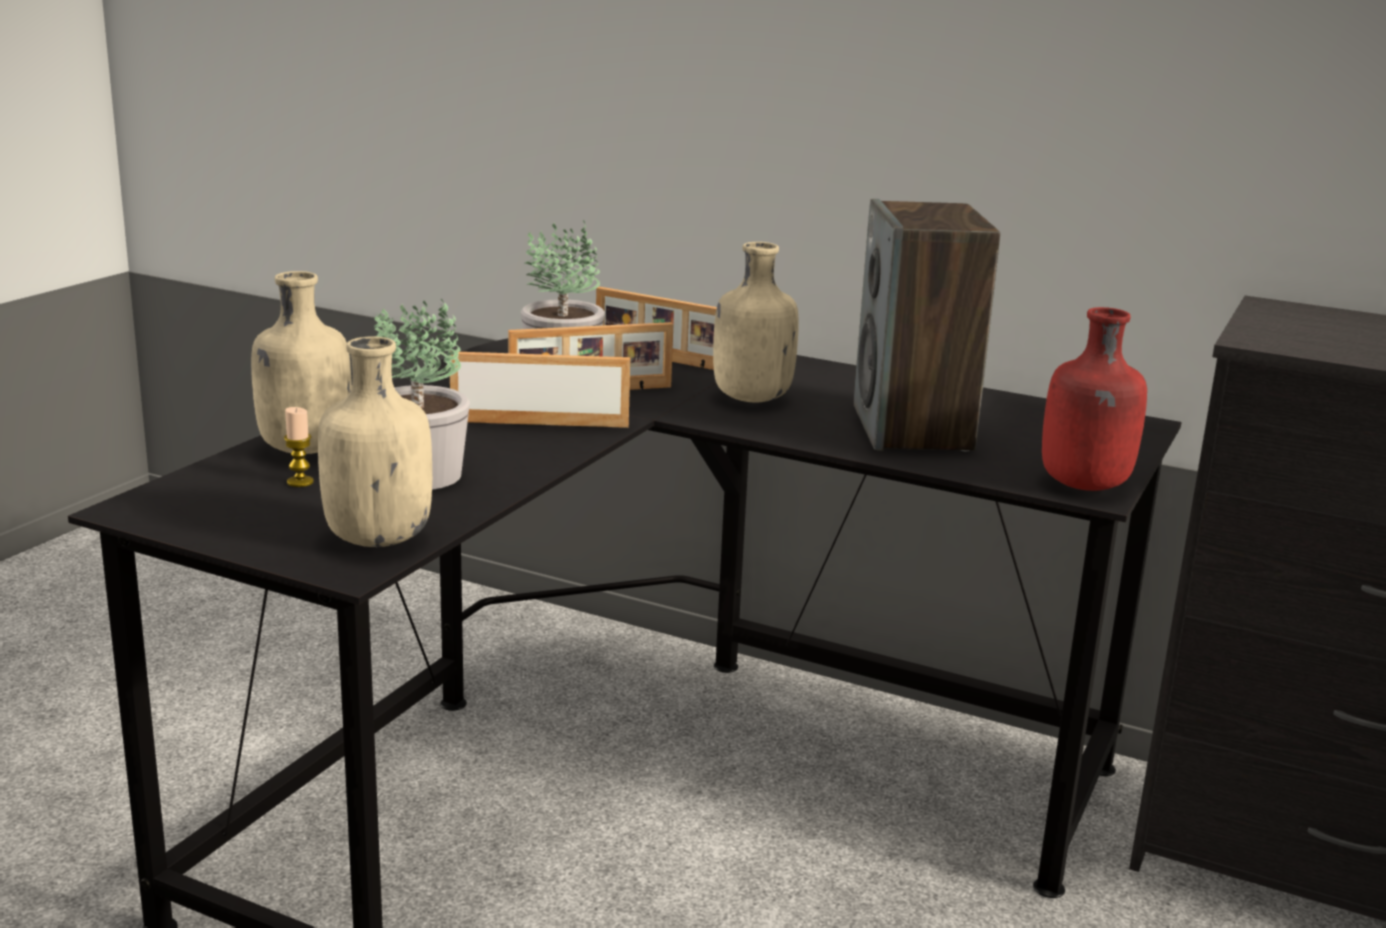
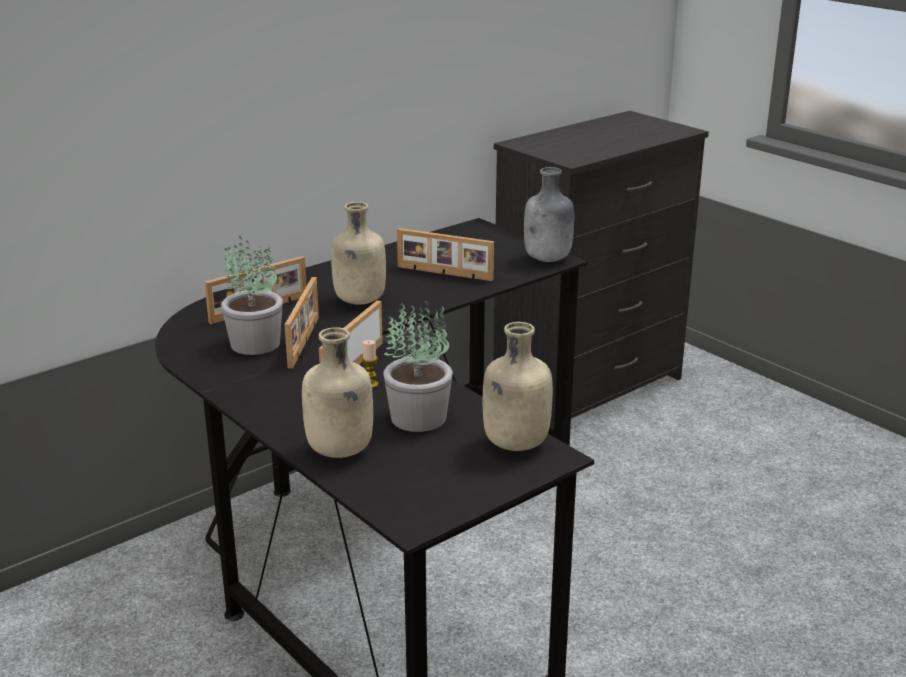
camera: 65 degrees left, 5 degrees up
candle [284,407,314,487] -> candle moved to [361,340,378,388]
speaker [854,199,1000,451] -> picture frame [397,228,494,281]
red bottle [1042,307,1147,491] -> grey bottle [524,167,574,262]

